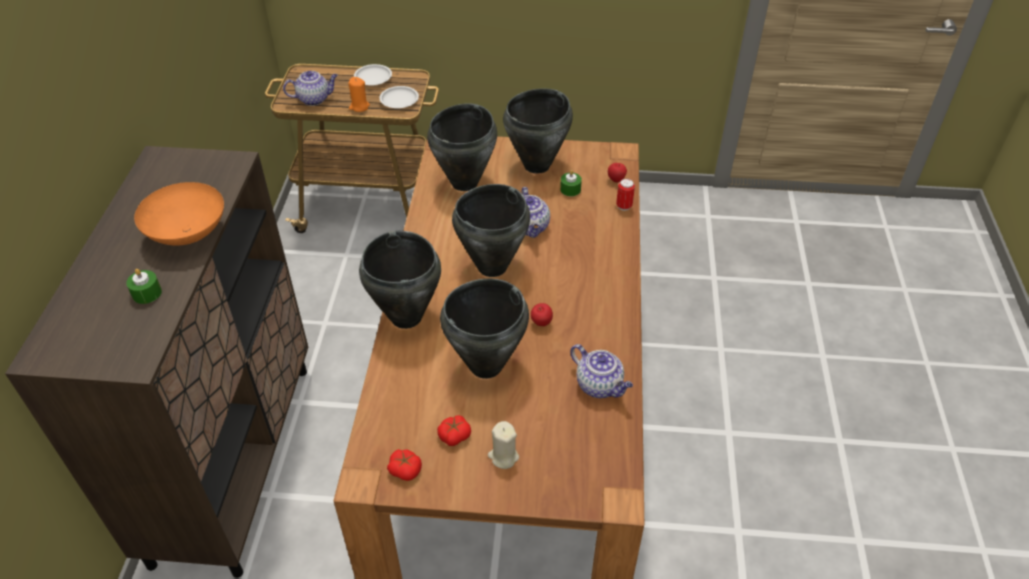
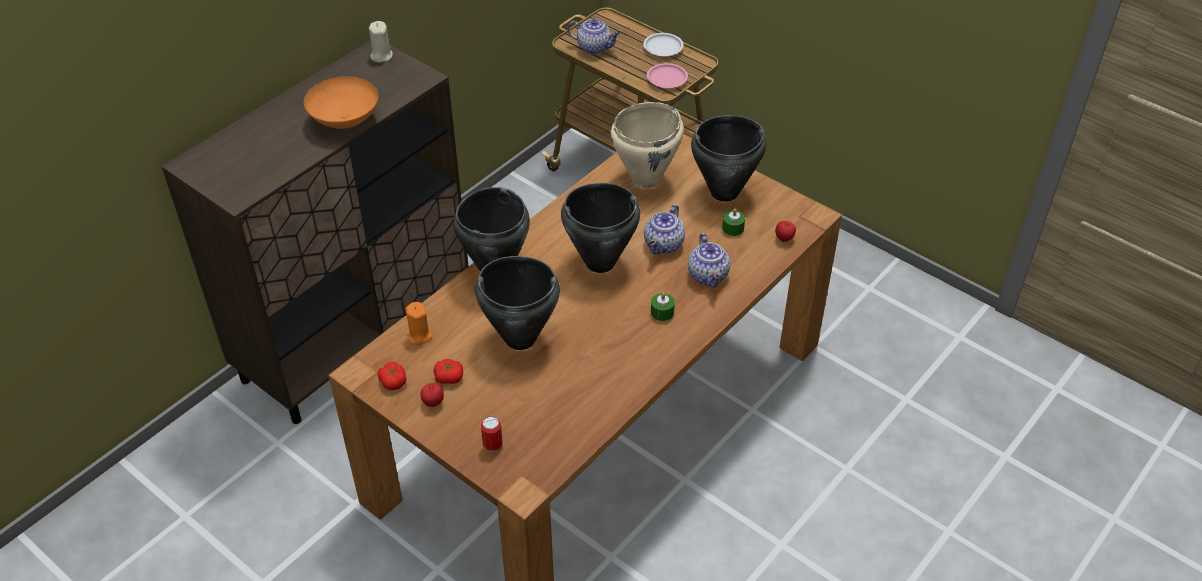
camera: 35 degrees right, 0 degrees up
green candle [126,269,162,304] -> green candle moved to [651,292,675,321]
orange candle [348,77,370,112] -> orange candle moved to [405,302,432,345]
white plate [379,86,419,108] -> pink plate [647,63,688,88]
black cooking pot [427,103,497,191] -> beige cooking pot [611,102,684,189]
beige candle [488,421,519,469] -> beige candle moved to [369,21,393,63]
apple [531,303,553,326] -> apple moved to [420,383,444,407]
teapot [570,344,633,398] -> teapot moved to [688,233,731,288]
can [616,179,635,211] -> can moved to [481,416,503,452]

